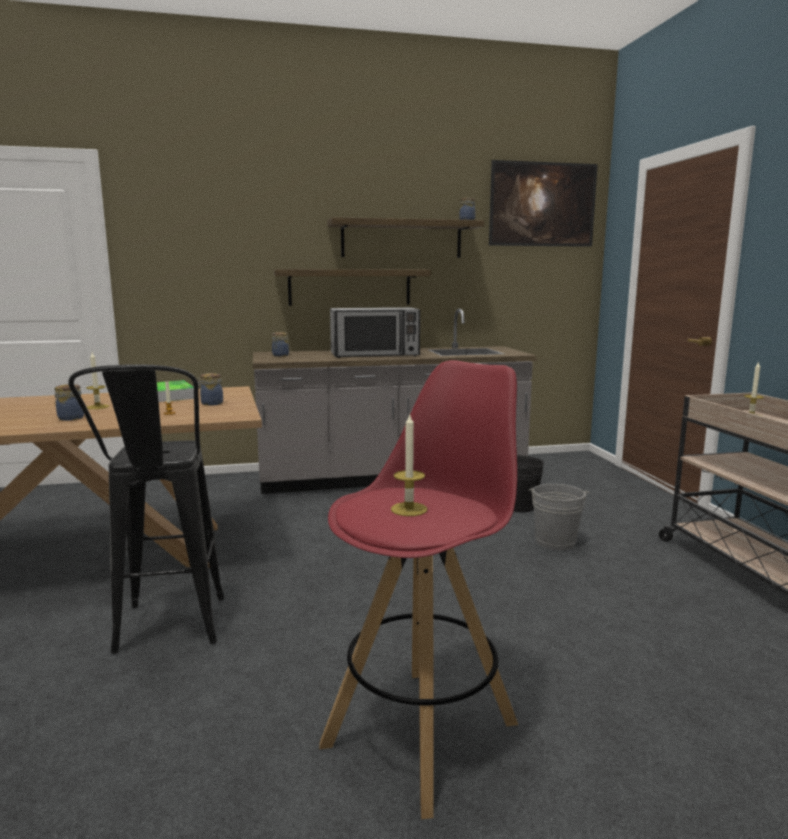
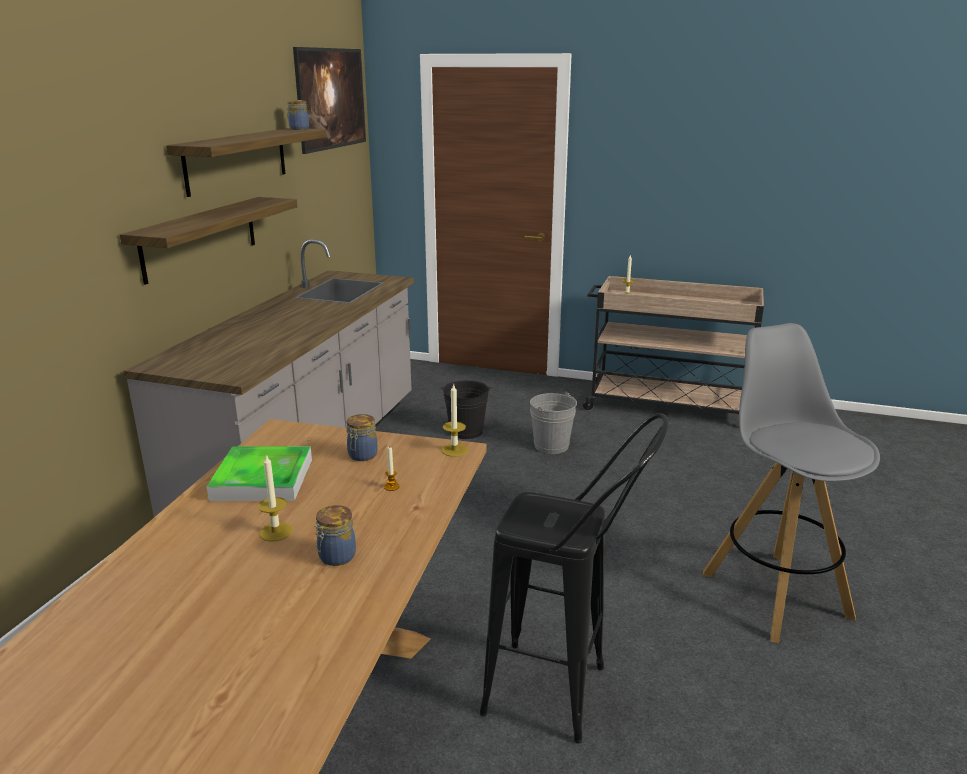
camera: 60 degrees left, 10 degrees up
jar [272,332,289,356] -> none
red stool [319,360,518,819] -> grey stool [702,323,880,644]
microwave [330,307,420,358] -> none
candle [391,413,427,516] -> candle moved to [441,383,468,457]

